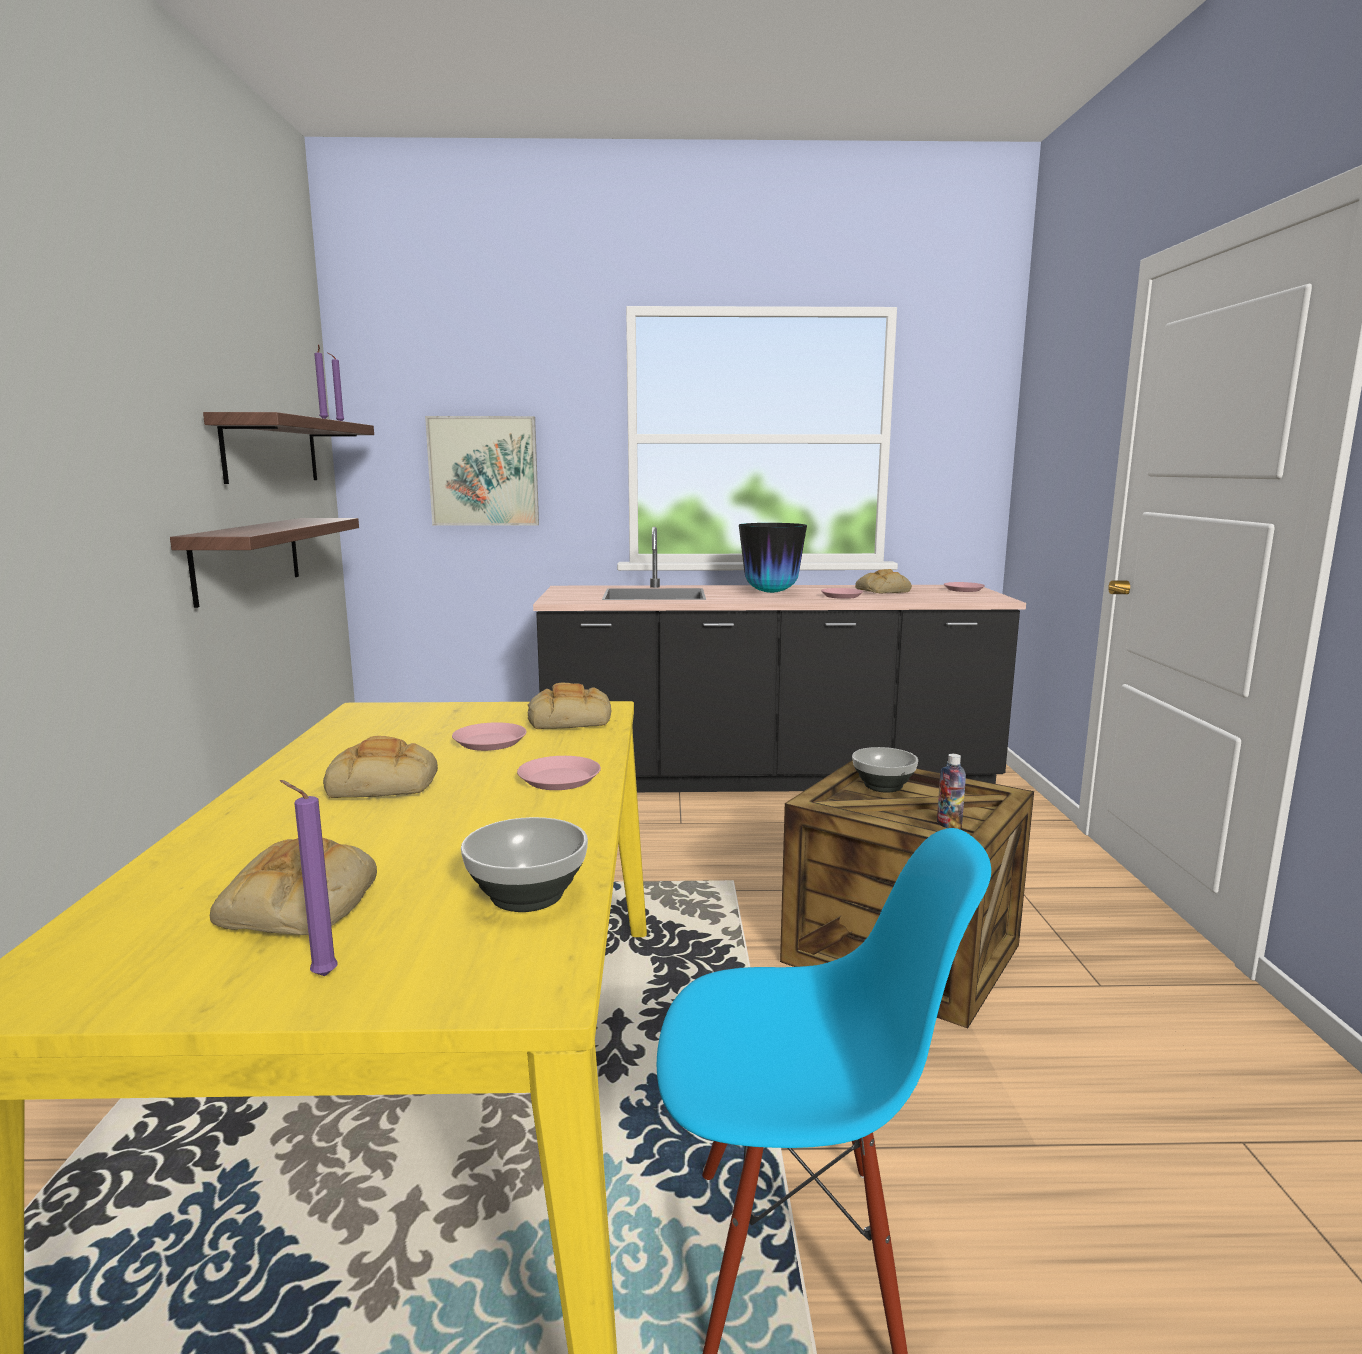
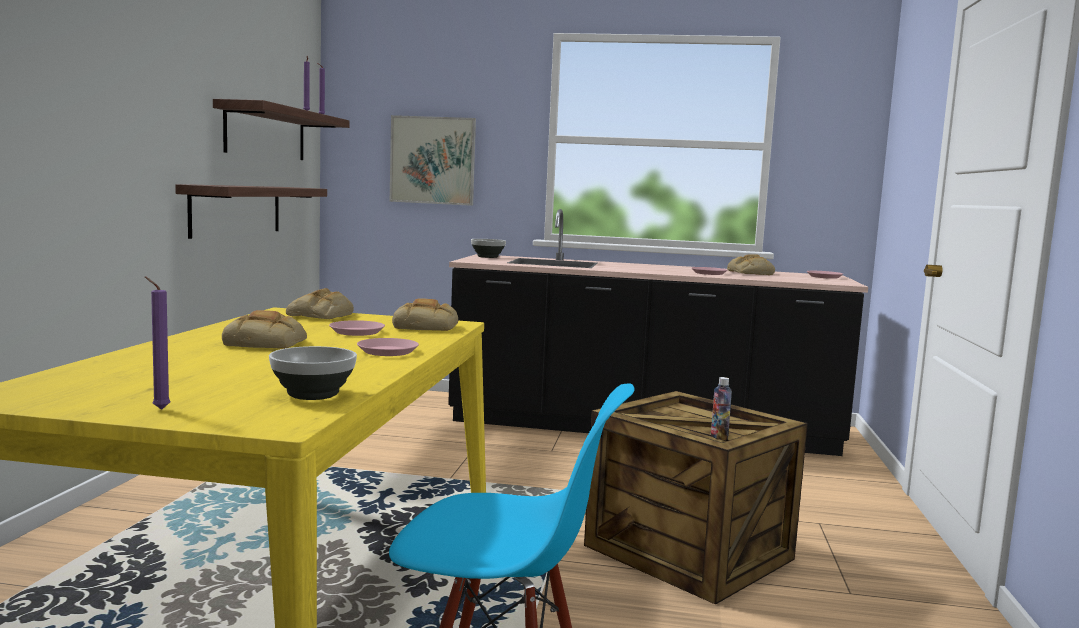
camera: 10 degrees right, 5 degrees down
bread [210,838,377,935] -> bread moved to [286,288,354,319]
vase [739,523,807,593] -> none
bowl [852,747,918,793] -> bowl moved to [471,239,506,258]

